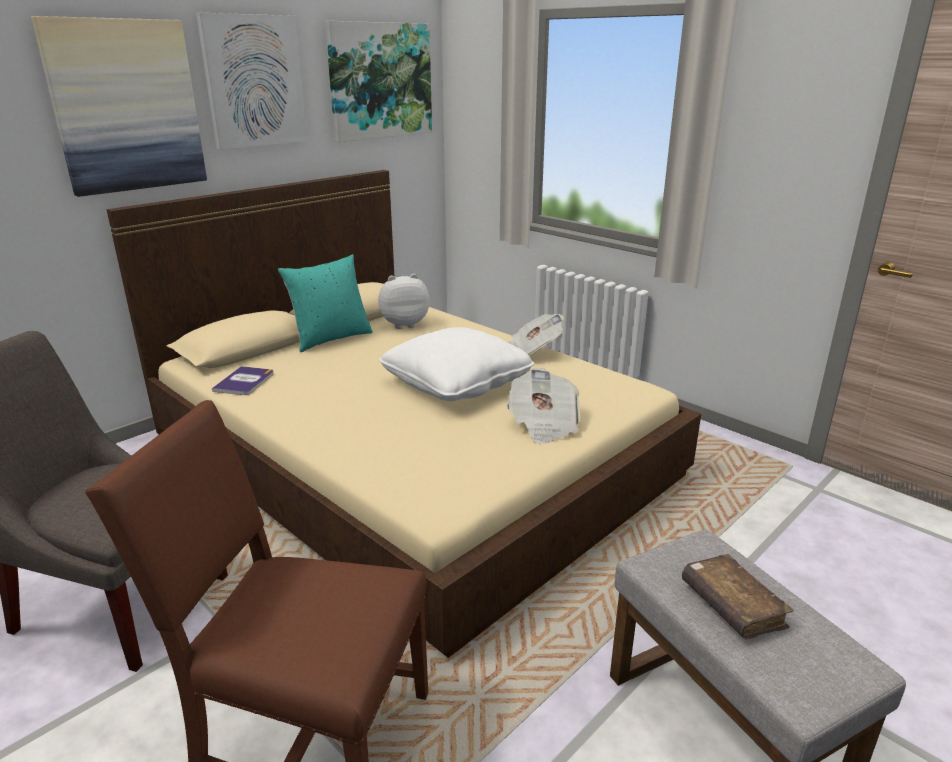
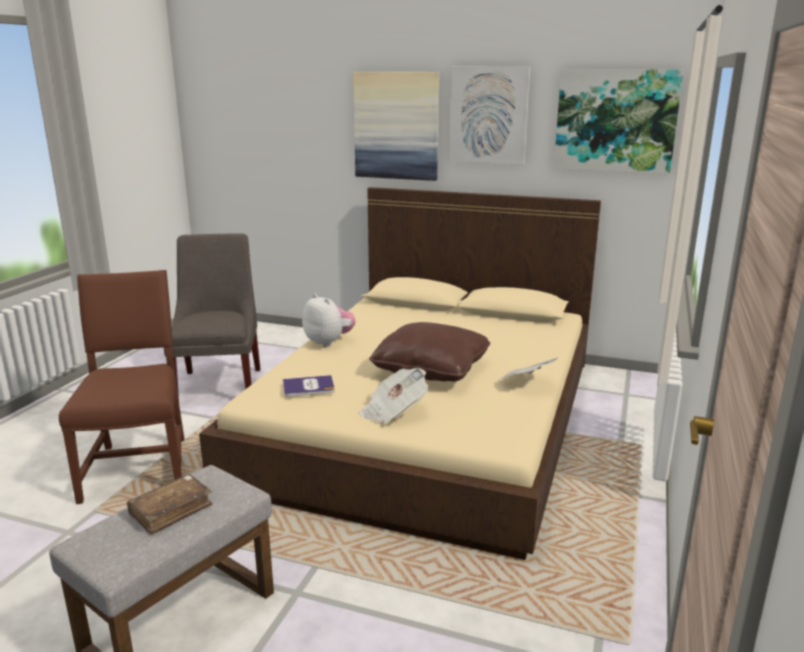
camera: 65 degrees right, 5 degrees down
book [212,366,274,395] -> book moved to [283,375,335,397]
turquoise pillow [278,254,373,352] -> none
plush toy [378,274,430,329] -> plush toy moved to [302,294,355,347]
white pillow [379,327,534,401] -> brown pillow [369,322,490,382]

